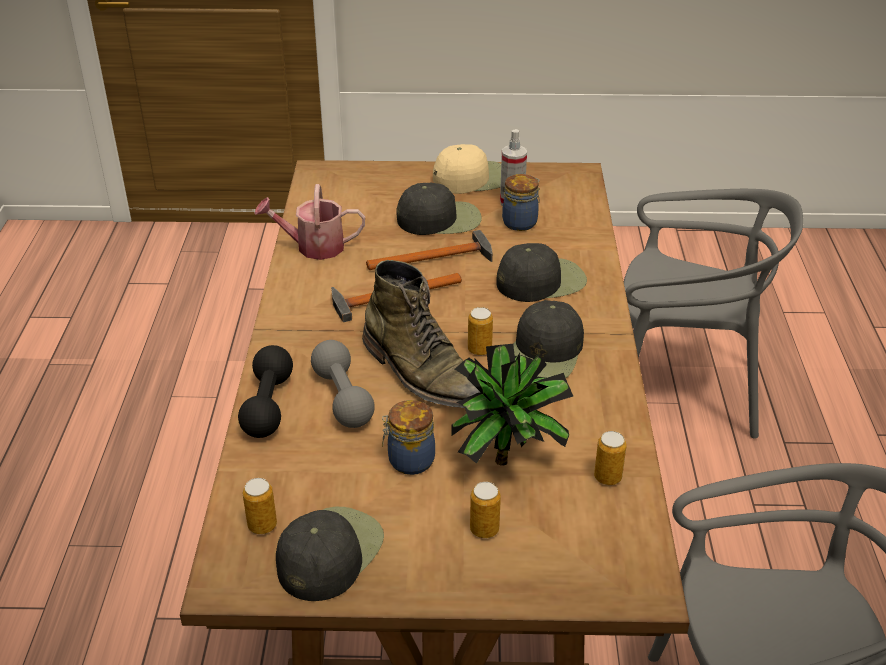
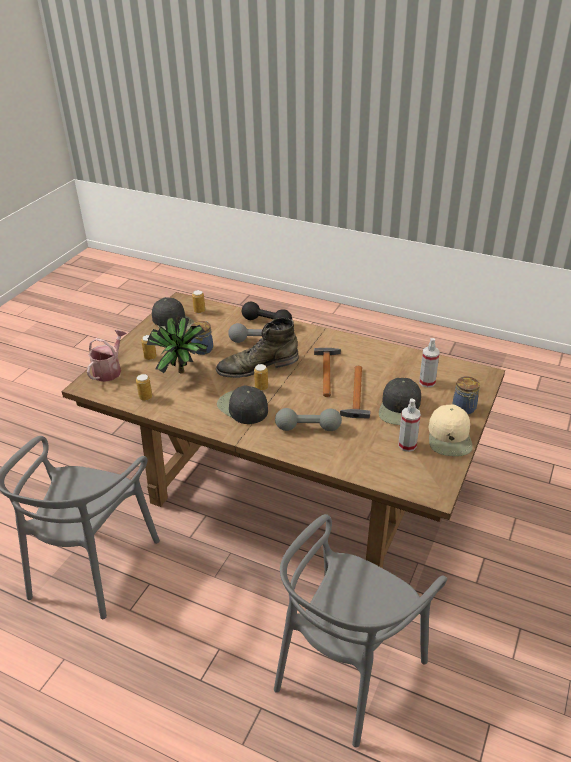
camera: 115 degrees right, 0 degrees up
watering can [254,184,365,260] -> watering can moved to [87,330,127,382]
black cap [497,243,587,302] -> grey dumbbell [275,408,342,431]
jar [502,174,540,231] -> jar moved to [452,376,480,414]
none -> spray bottle [419,338,440,388]

